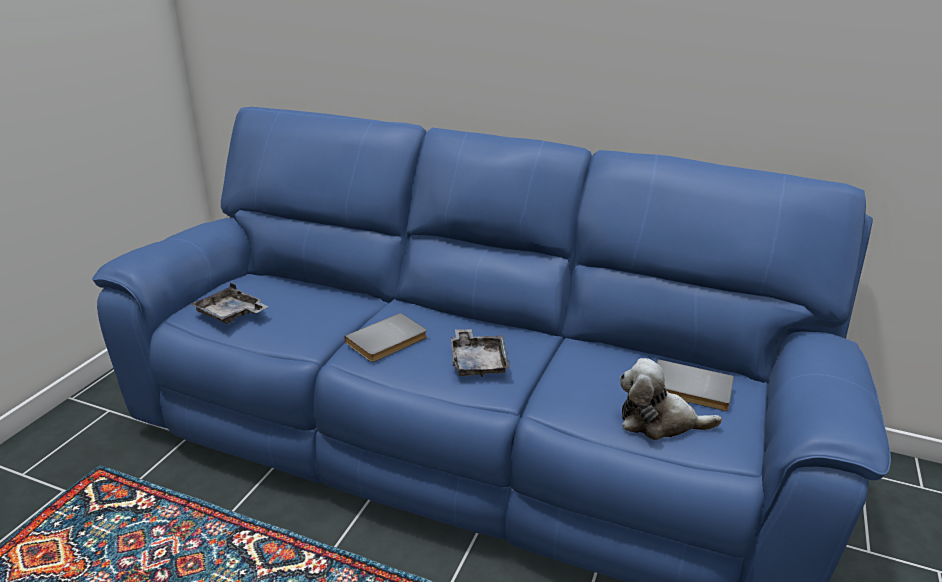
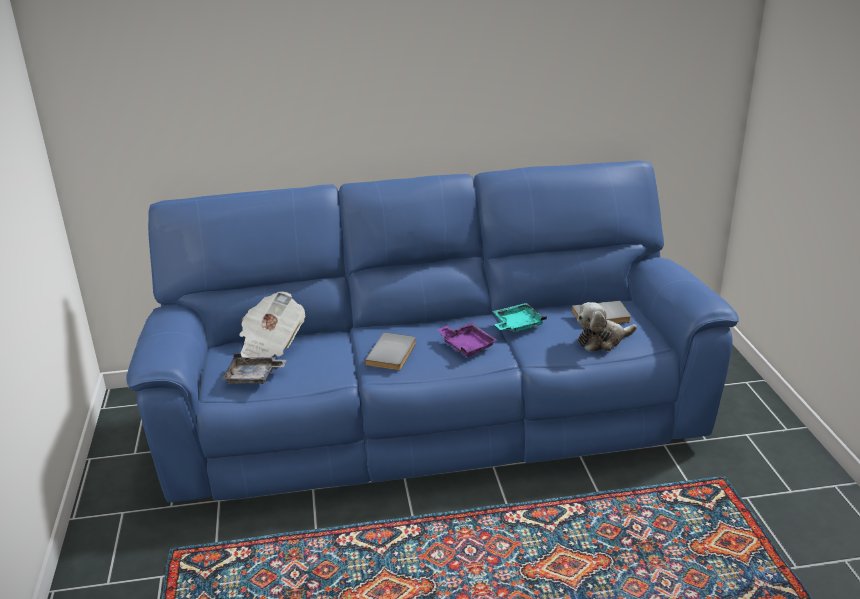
camera: 30 degrees left, 0 degrees up
grey tray [451,329,510,377] -> purple tray [437,322,497,357]
none -> newspaper [239,292,305,358]
none -> turquoise tray [492,303,547,332]

